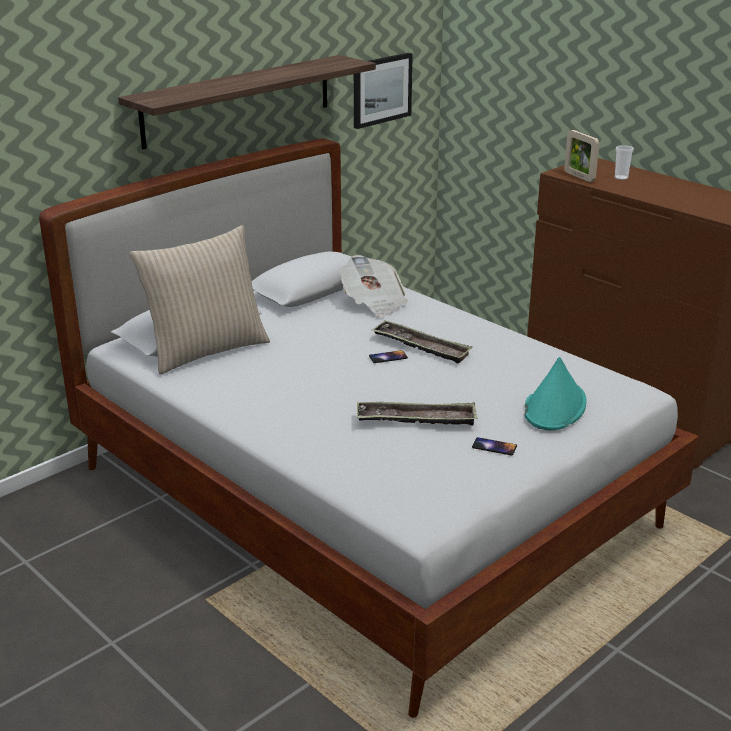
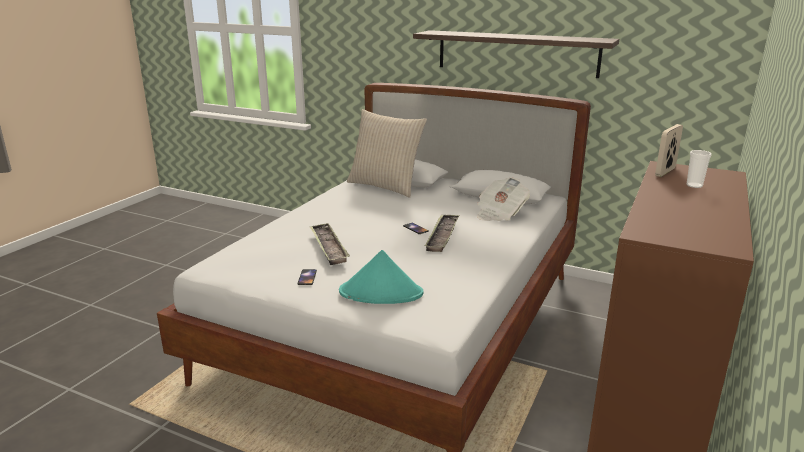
camera: 70 degrees right, 5 degrees down
picture [354,53,413,129] -> none

